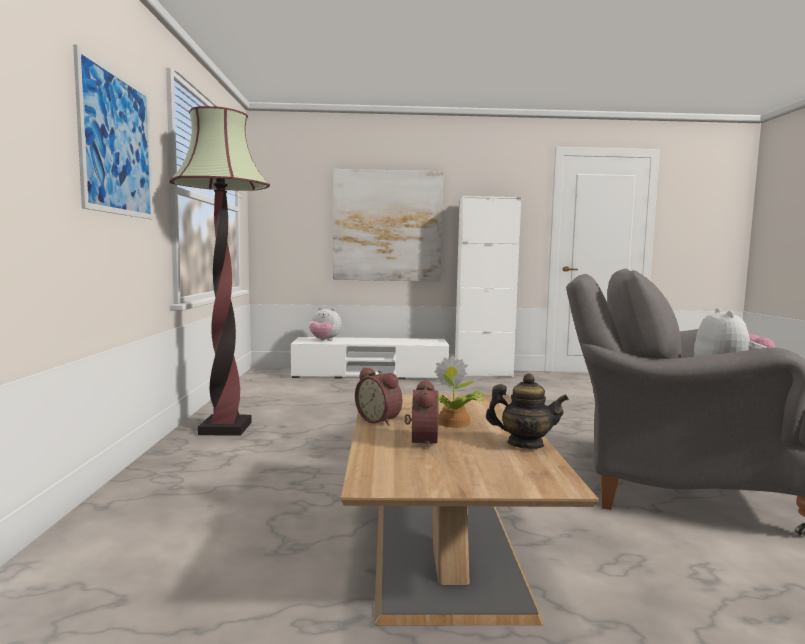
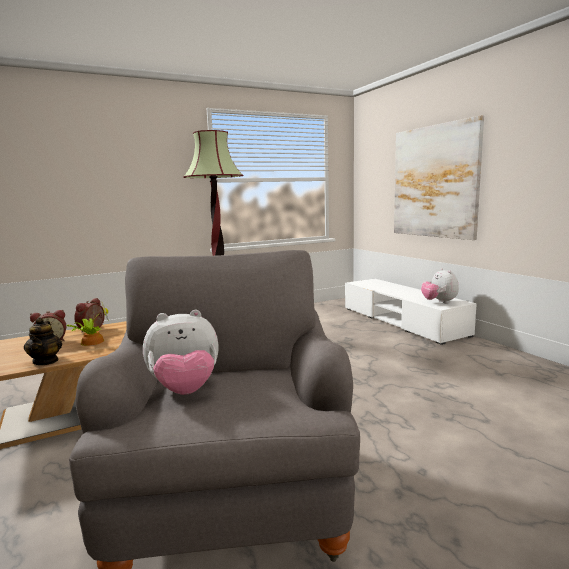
camera: 65 degrees right, 5 degrees up
picture [73,44,153,219] -> none
plush toy [309,307,342,341] -> plush toy moved to [421,268,459,304]
white cabinet [455,196,521,377] -> none

